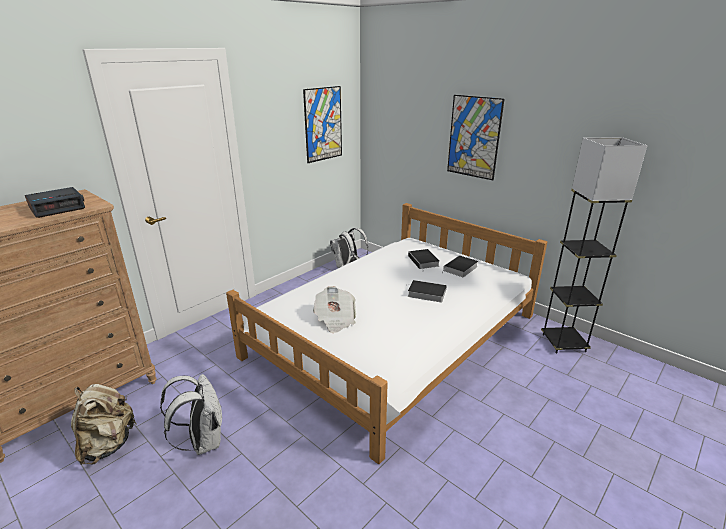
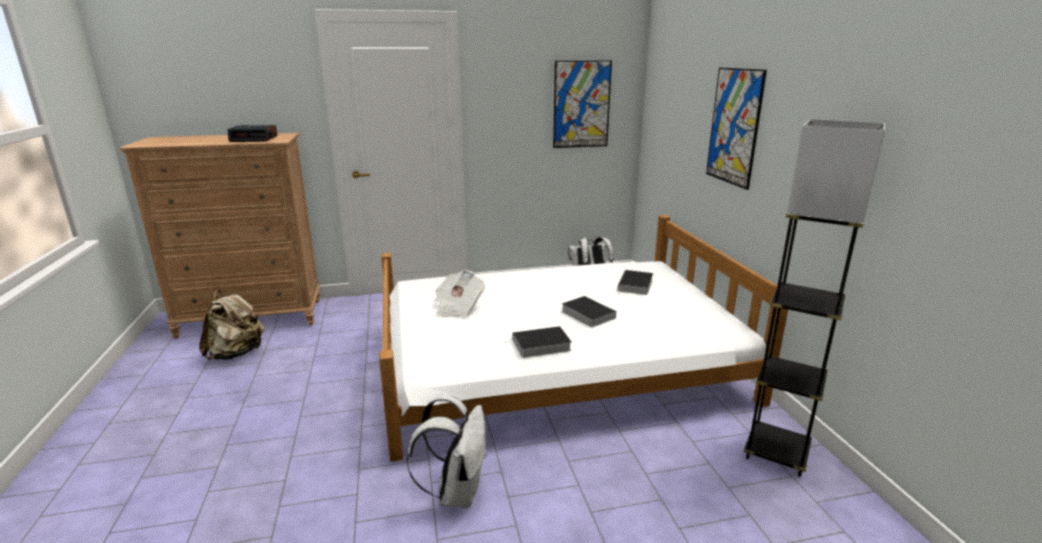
camera: 35 degrees right, 5 degrees down
white backpack [160,374,222,455] -> white backpack moved to [407,395,487,509]
book [443,255,478,277] -> book moved to [504,326,571,358]

